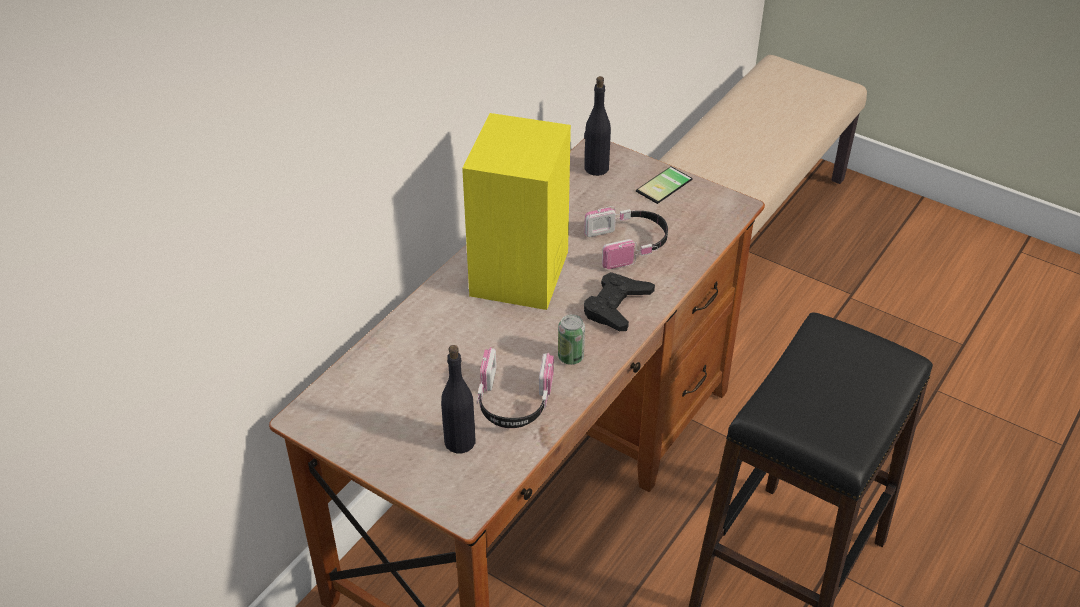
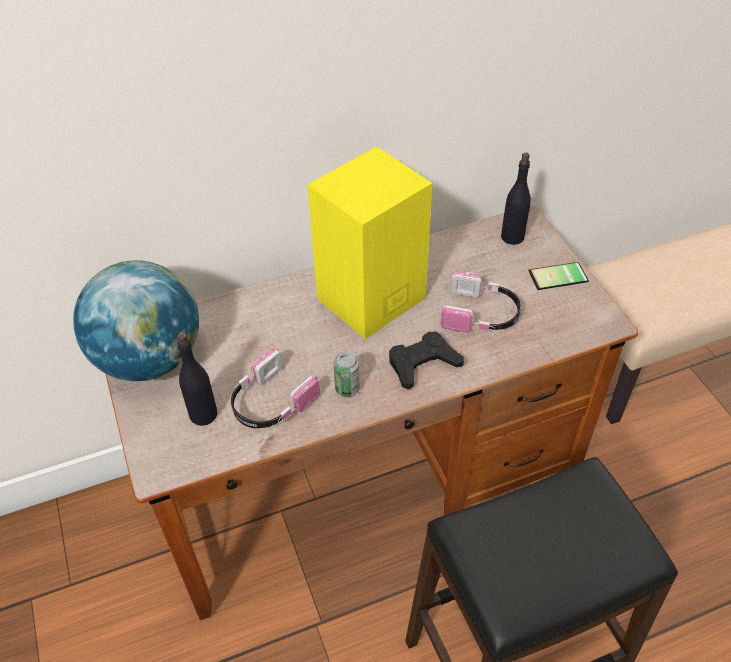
camera: 35 degrees right, 5 degrees up
none -> globe [73,260,199,381]

